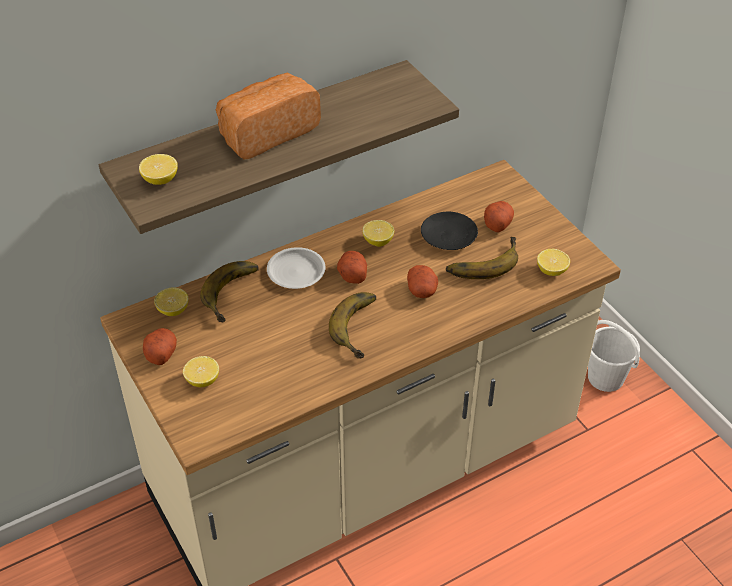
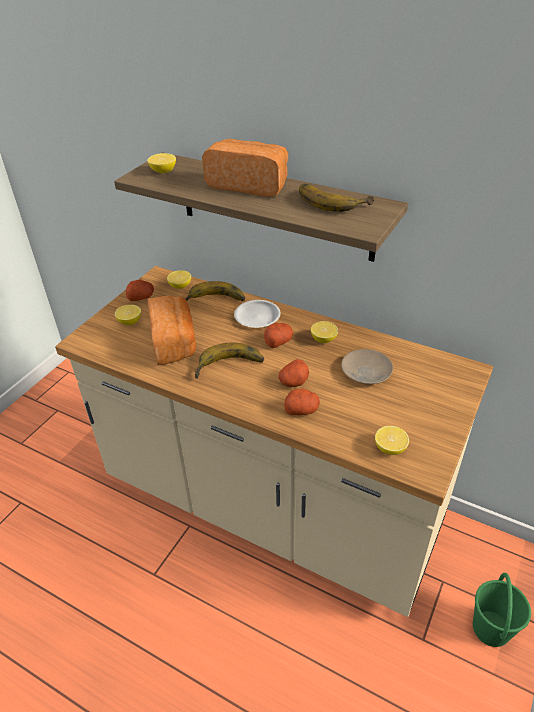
camera: 60 degrees right, 5 degrees down
black plate [421,212,478,250] -> beige plate [341,349,393,384]
banana [446,237,518,279] -> banana moved to [299,184,374,212]
potato [484,201,514,232] -> potato moved to [284,389,320,415]
white bucket [588,320,640,392] -> green bucket [473,573,531,647]
none -> bread [148,296,196,365]

